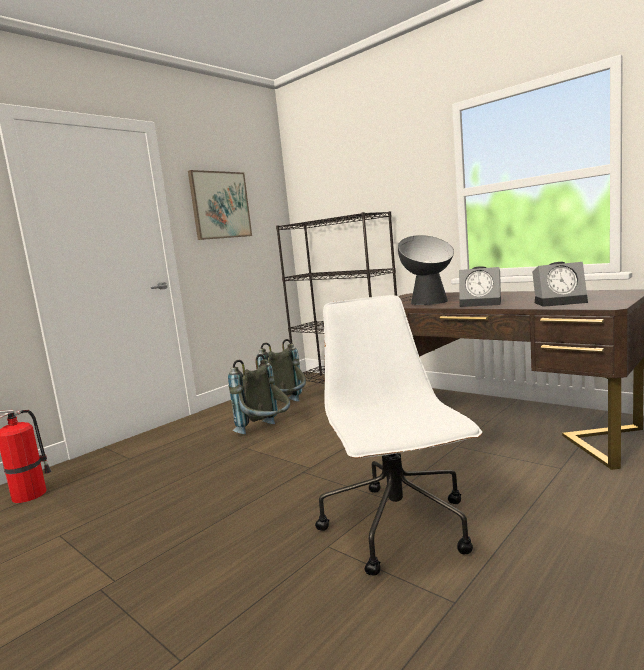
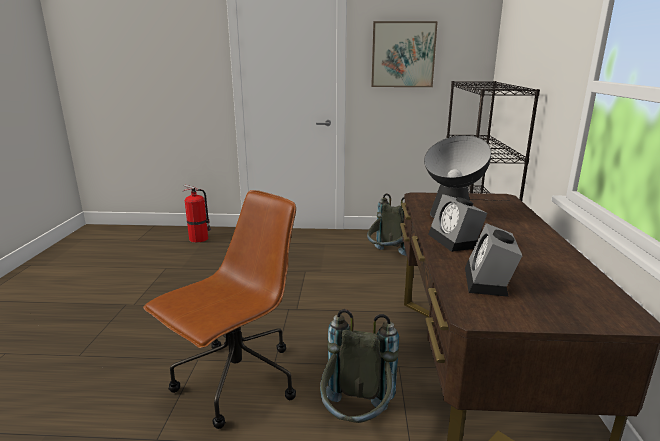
camera: 50 degrees right, 10 degrees up
grey backpack [228,354,290,434] -> grey backpack moved to [320,309,399,423]
white office chair [315,295,482,576] -> brown office chair [143,190,296,429]
alarm clock [532,262,588,307] -> alarm clock turned 45 degrees clockwise [465,223,522,297]

